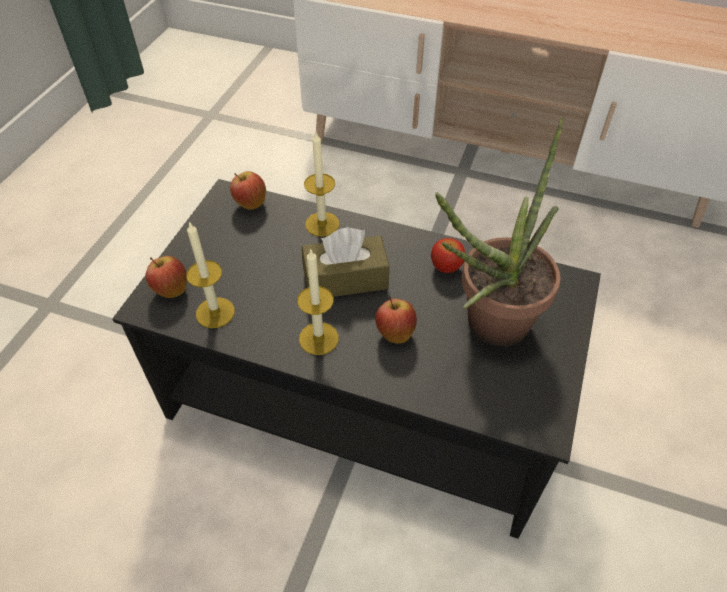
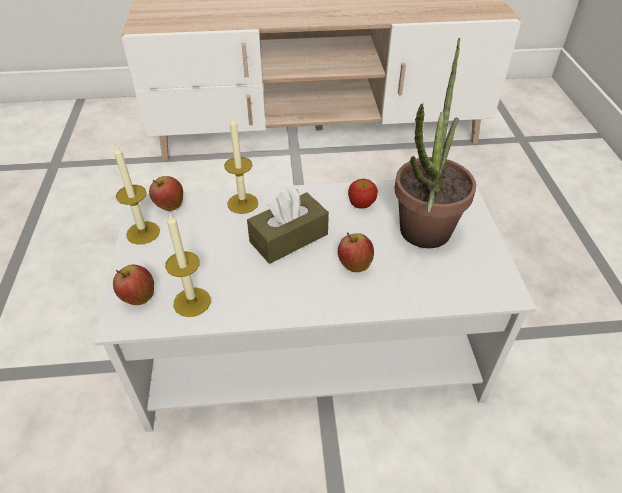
camera: 25 degrees left, 5 degrees down
black coffee table [112,179,601,539] -> white coffee table [94,179,537,432]
candle [297,250,339,355] -> candle moved to [114,144,160,245]

